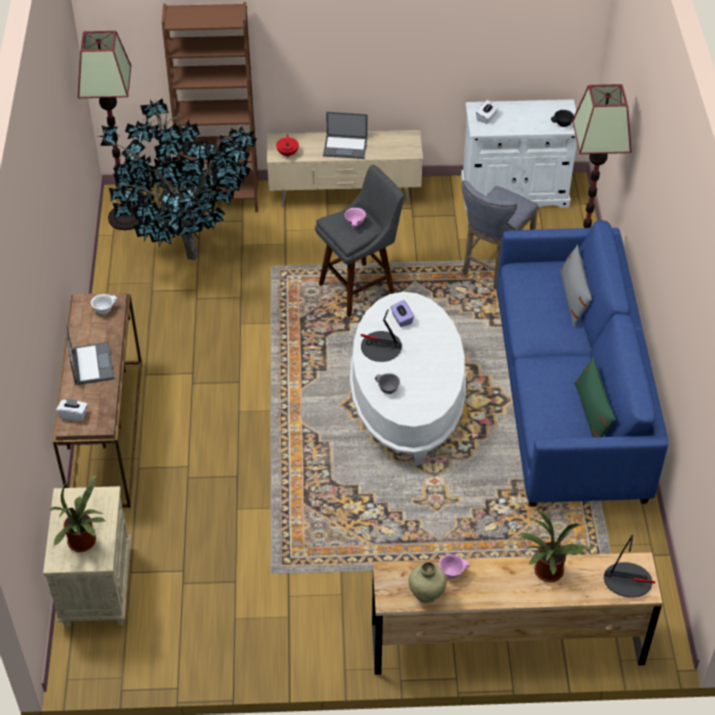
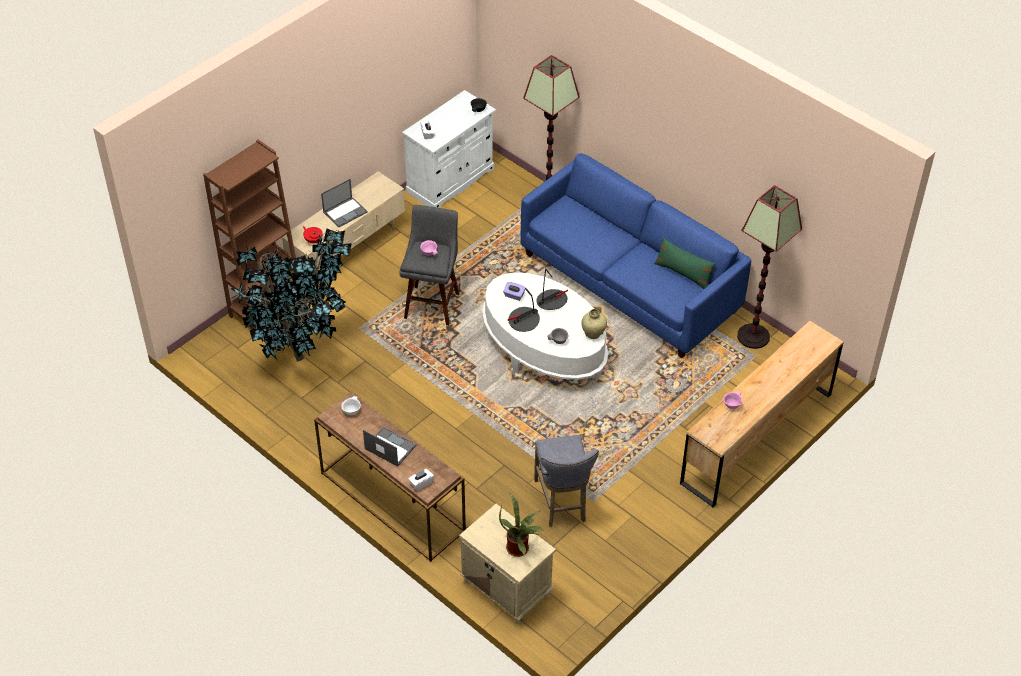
camera: 45 degrees left, 0 degrees up
floor lamp [78,31,143,230] -> floor lamp moved to [737,185,802,349]
beige vase [408,562,447,603] -> beige vase moved to [581,309,607,339]
grey stool [462,180,539,289] -> grey stool moved to [534,435,599,527]
potted plant [518,509,593,582] -> none
grey pillow [560,245,592,327] -> none
table lamp [604,534,655,598] -> table lamp moved to [536,268,568,310]

